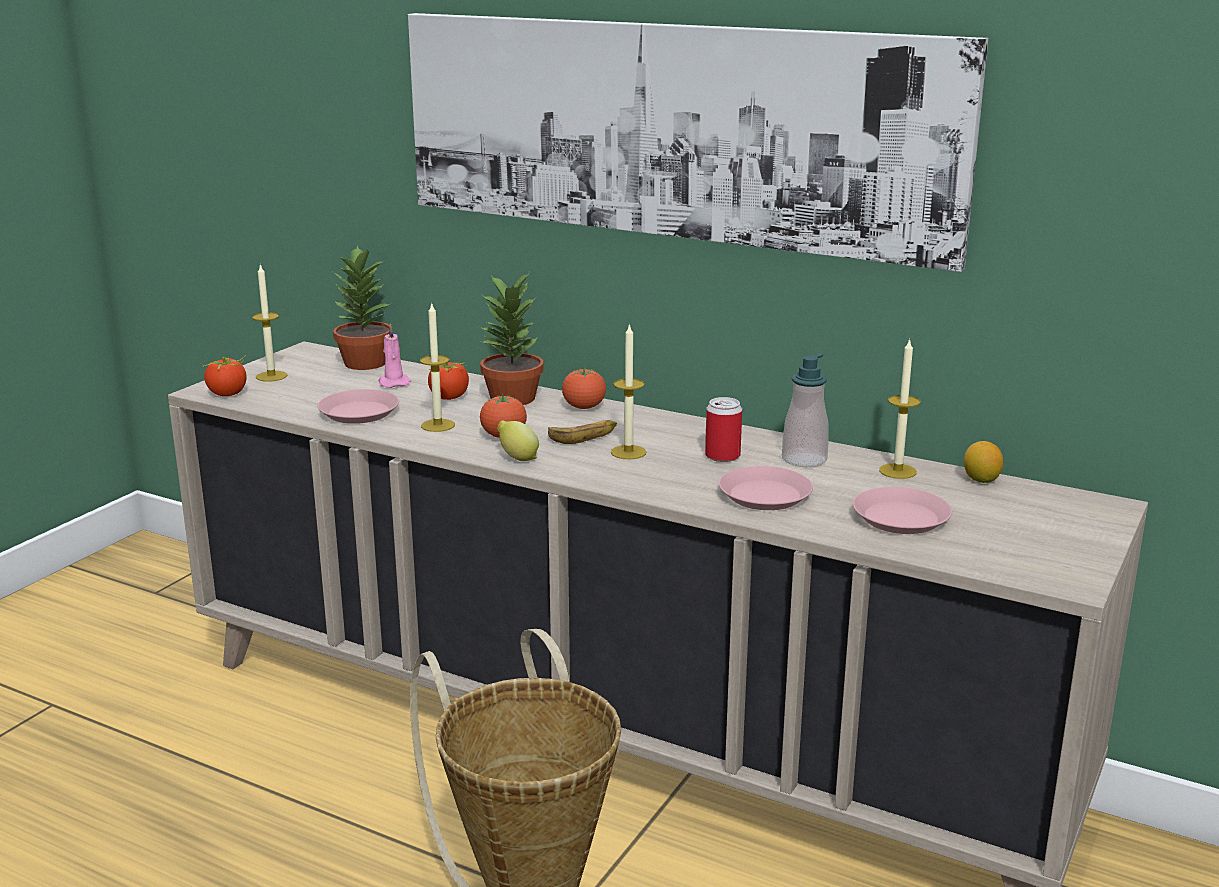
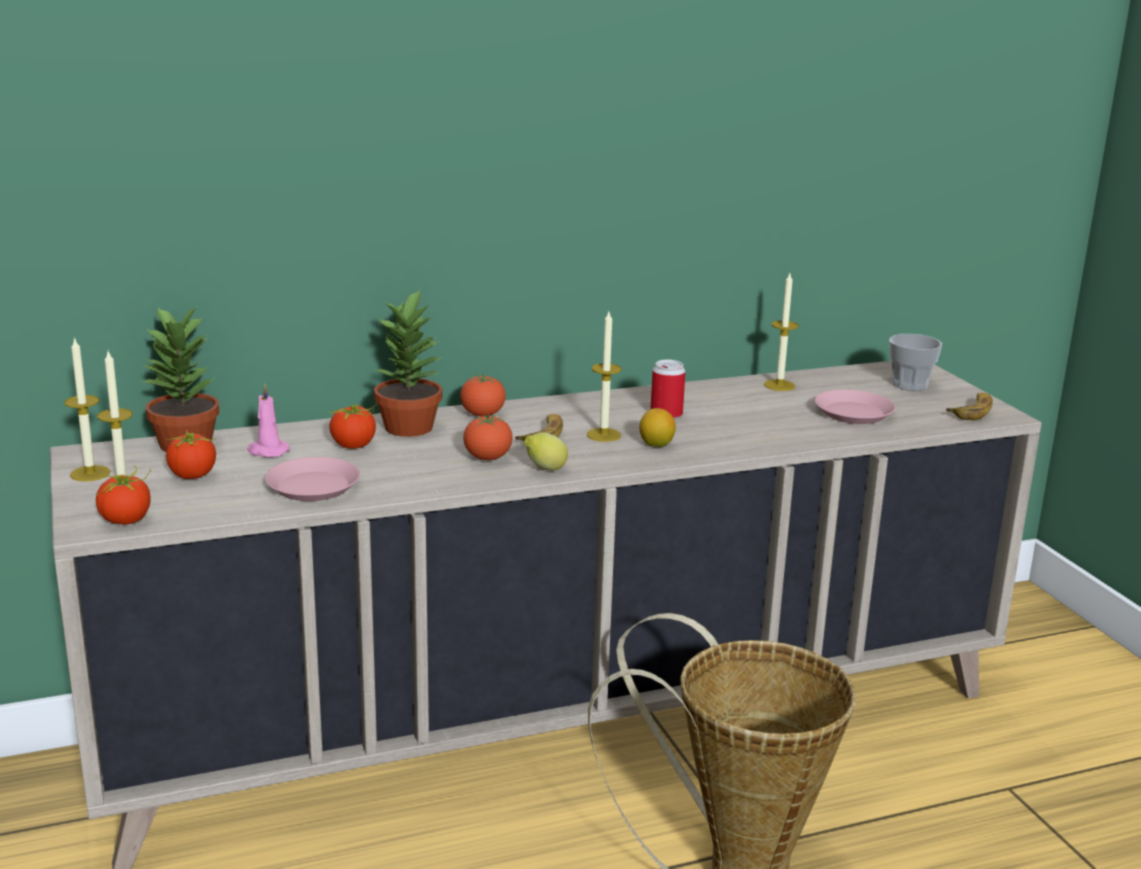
camera: 50 degrees left, 0 degrees up
picture [408,13,988,272] -> none
candle [420,302,455,432] -> candle moved to [64,337,110,482]
pink plate [719,466,813,510] -> none
soap dispenser [782,353,829,467] -> none
lemon [964,441,1003,483] -> lemon moved to [639,408,676,447]
none -> tomato [166,430,216,479]
none -> cup [889,334,942,391]
none -> banana [946,393,993,420]

